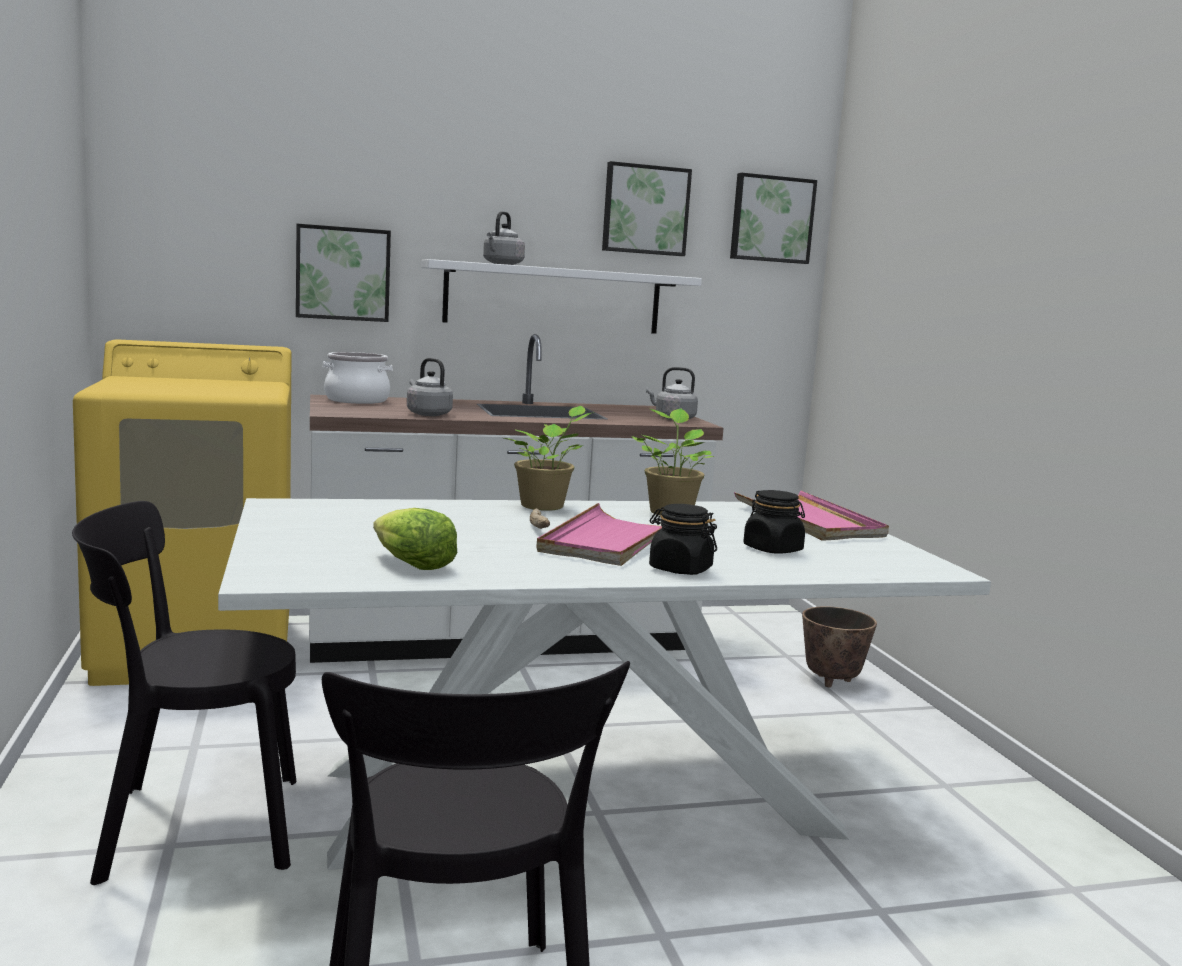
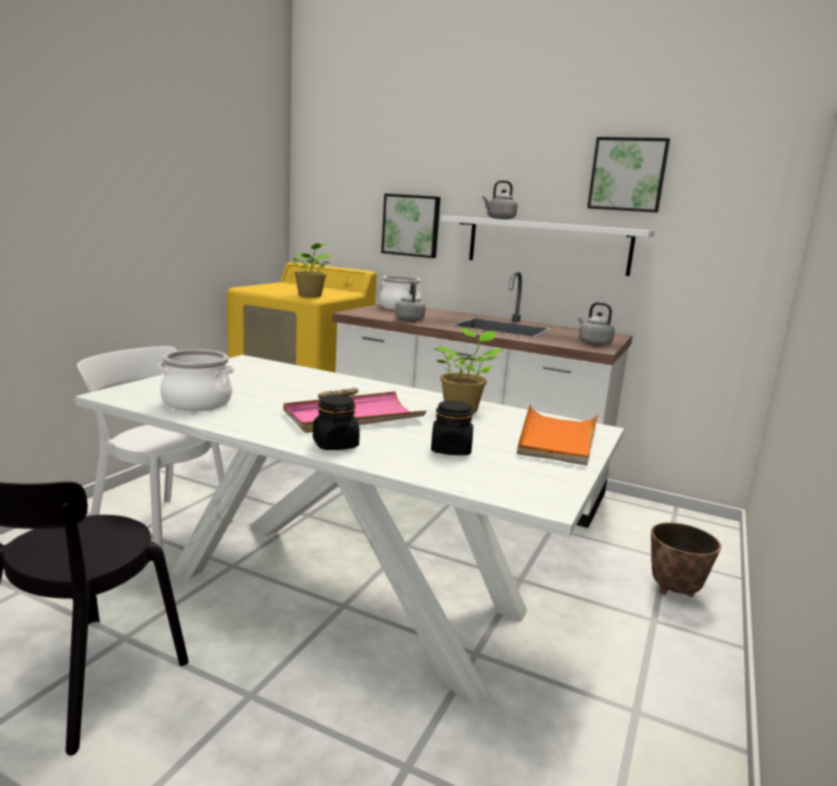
camera: 40 degrees right, 5 degrees up
black chair [72,501,297,885] -> white chair [77,346,233,550]
lettuce [373,508,457,570] -> cooking pot [158,350,234,411]
potted plant [504,406,595,511] -> potted plant moved to [289,243,334,297]
picture [730,173,817,264] -> none
pink tray [734,490,889,541] -> orange tray [517,404,598,466]

